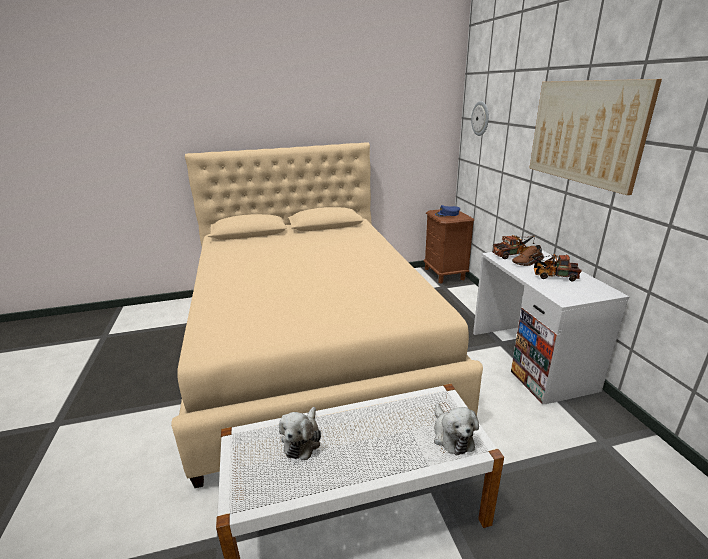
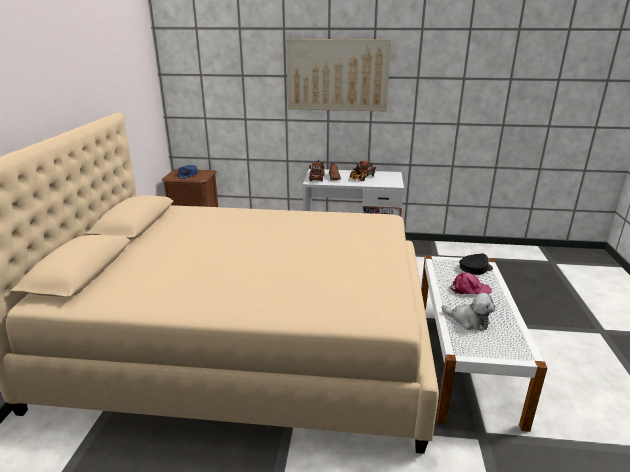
camera: 70 degrees left, 0 degrees up
plush toy [434,403,479,455] -> black cap [459,253,493,275]
wall clock [471,101,489,136] -> none
none -> pink cap [450,272,492,295]

